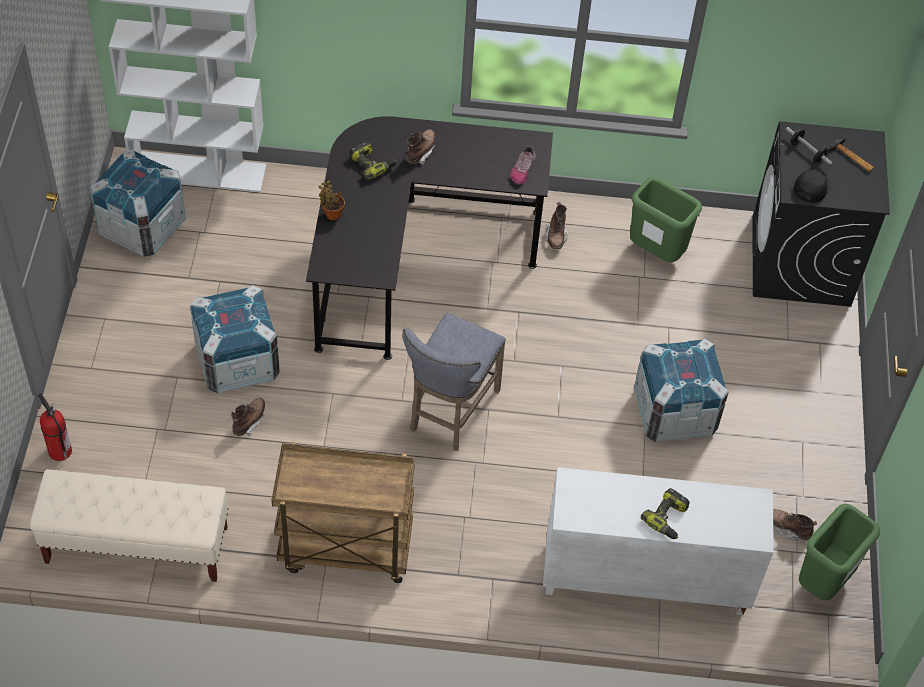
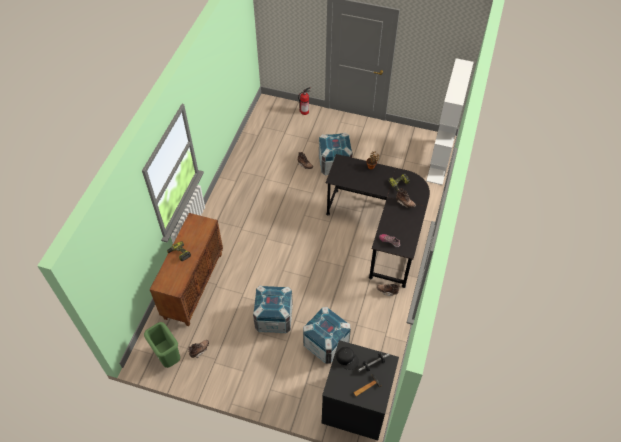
camera: 105 degrees right, 0 degrees up
beige bench [30,469,228,582] -> none
crate [90,149,186,257] -> crate moved to [303,307,351,364]
brown cart [272,442,415,583] -> none
grey stool [402,313,506,451] -> none
white cabinet [543,467,774,615] -> brown cabinet [150,213,223,326]
green trash can [630,177,702,262] -> none

